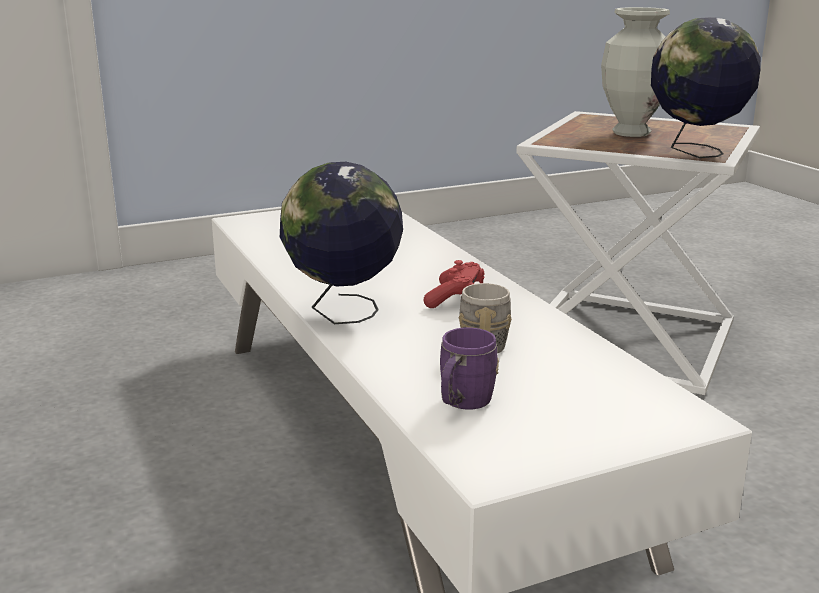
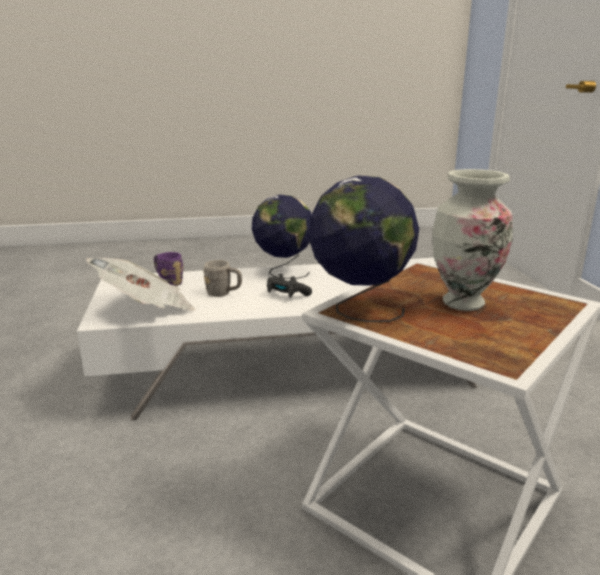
camera: 105 degrees right, 0 degrees up
red game controller [423,260,484,308] -> black game controller [267,274,312,298]
none -> newspaper [86,258,196,310]

